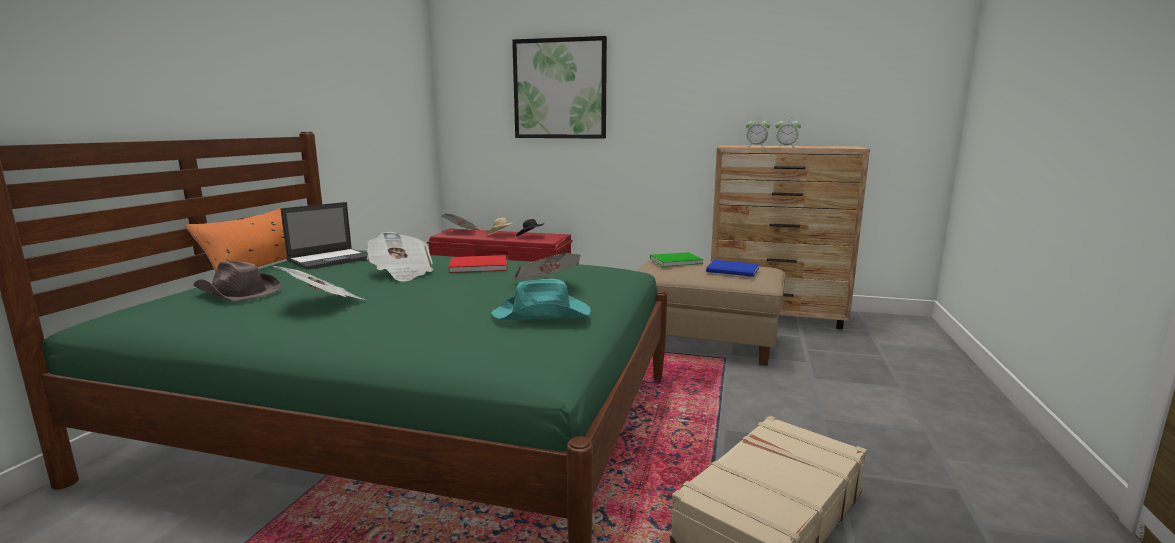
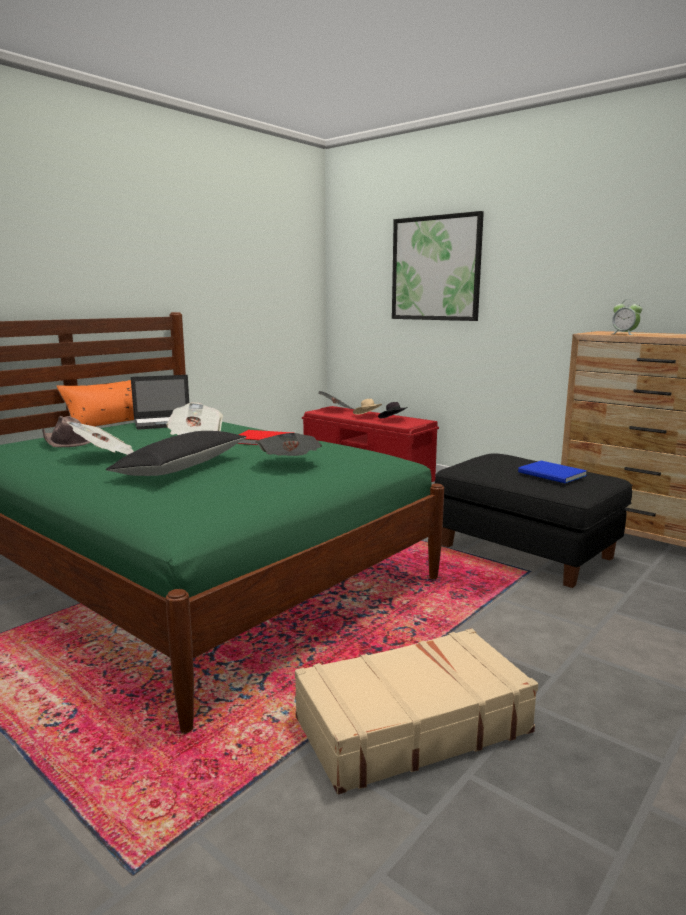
camera: 25 degrees right, 0 degrees up
turquoise hat [491,279,591,320] -> none
beige ottoman [638,260,785,366] -> black ottoman [435,453,632,588]
green book [650,252,704,267] -> none
alarm clock [775,117,801,148] -> none
none -> black pillow [106,431,246,476]

